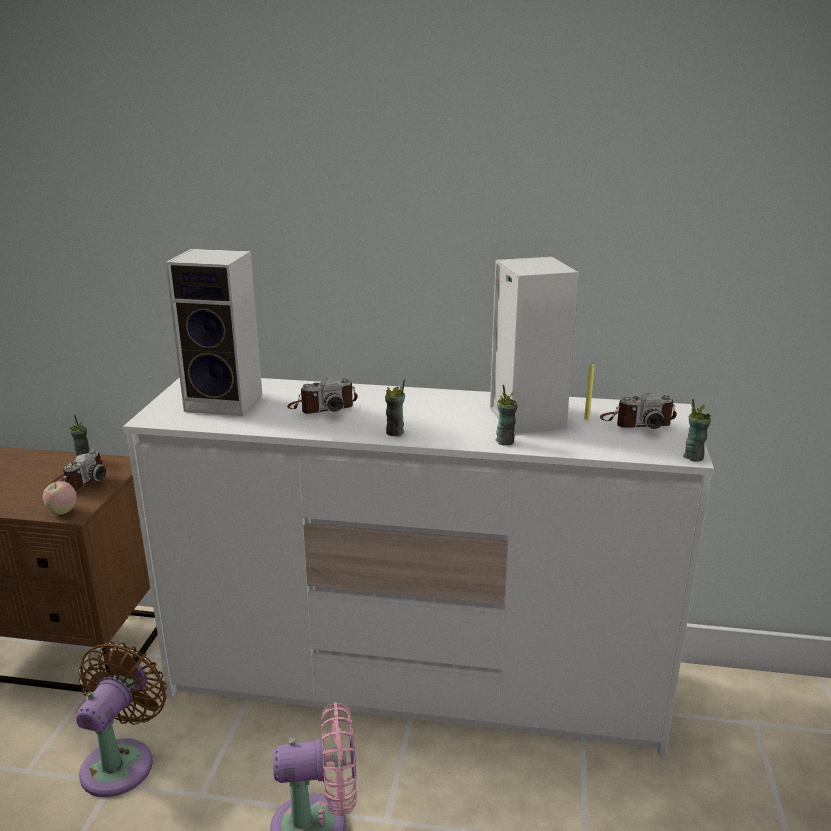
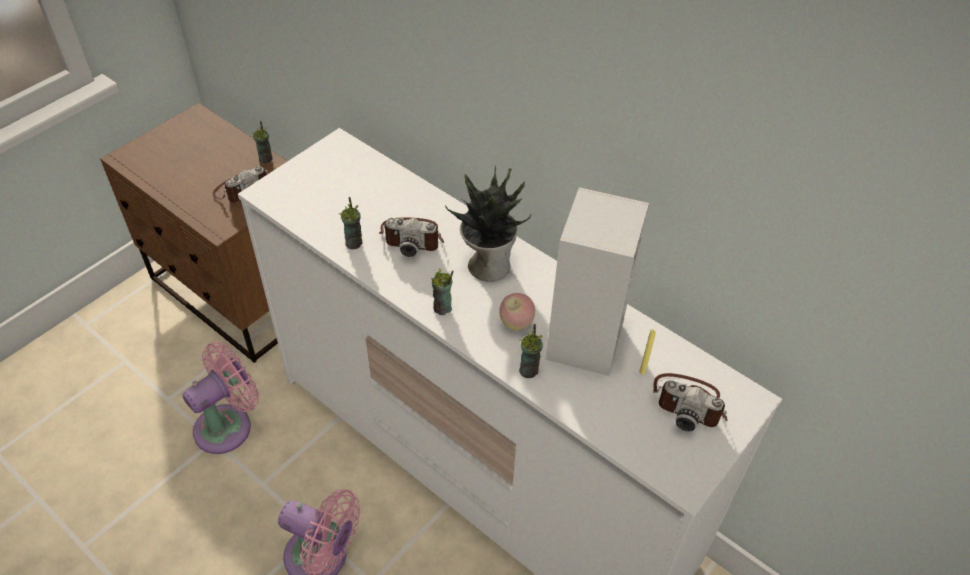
camera: 30 degrees right, 25 degrees up
apple [43,481,77,515] -> apple moved to [499,293,535,330]
brown fan [76,642,167,797] -> pink fan [183,342,259,454]
speaker [165,249,262,416] -> none
cup [683,399,711,462] -> cup moved to [339,197,362,249]
none -> potted plant [445,166,531,281]

